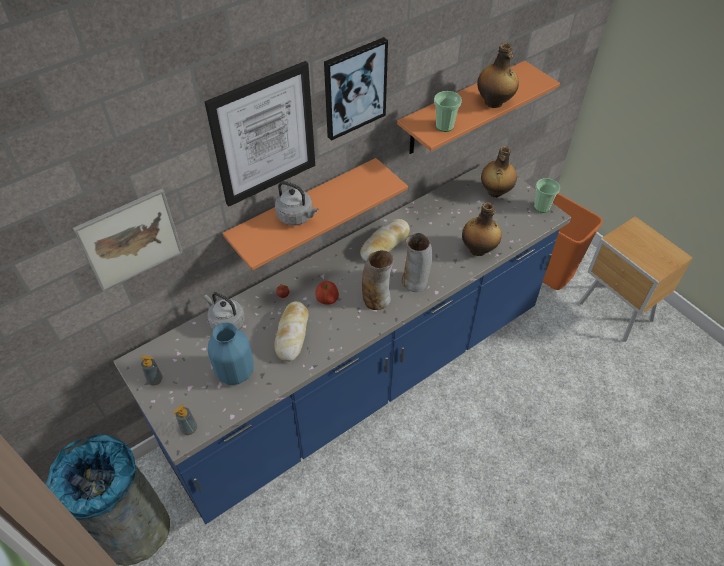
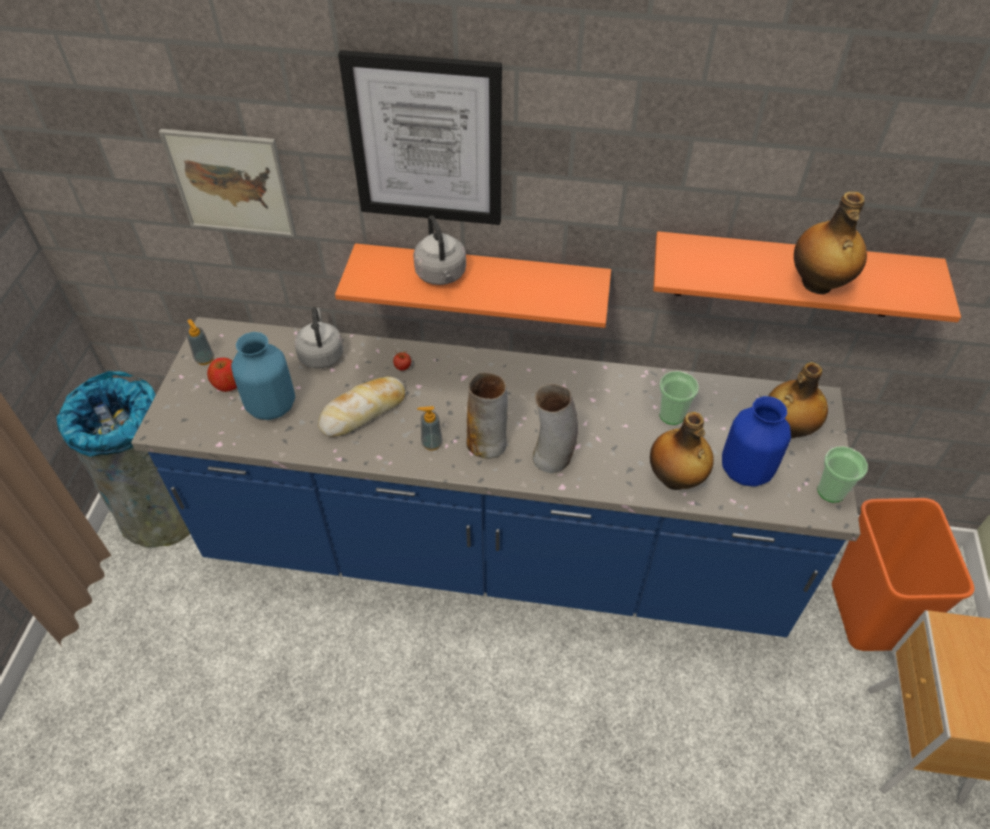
camera: 45 degrees right, 0 degrees up
soap dispenser [173,404,197,435] -> soap dispenser moved to [417,406,443,451]
apple [315,281,339,305] -> apple moved to [207,358,237,392]
picture [324,37,388,141] -> none
bread [360,219,410,261] -> none
cup [434,91,462,132] -> cup moved to [659,371,699,425]
none -> blue vase [722,396,791,486]

